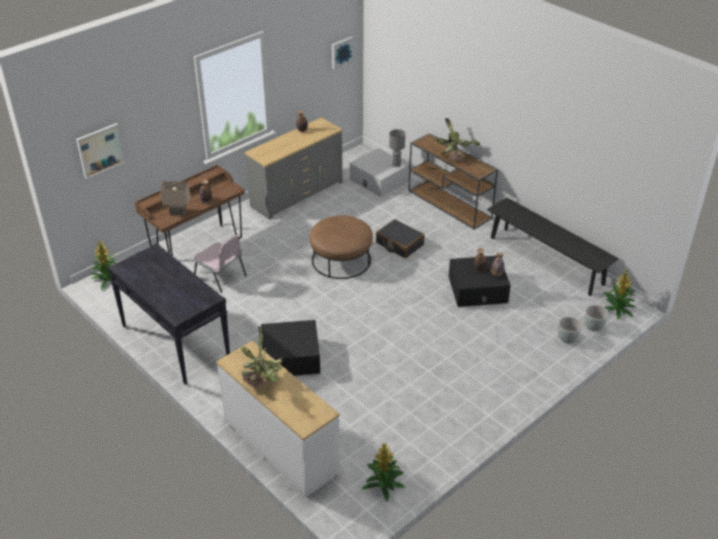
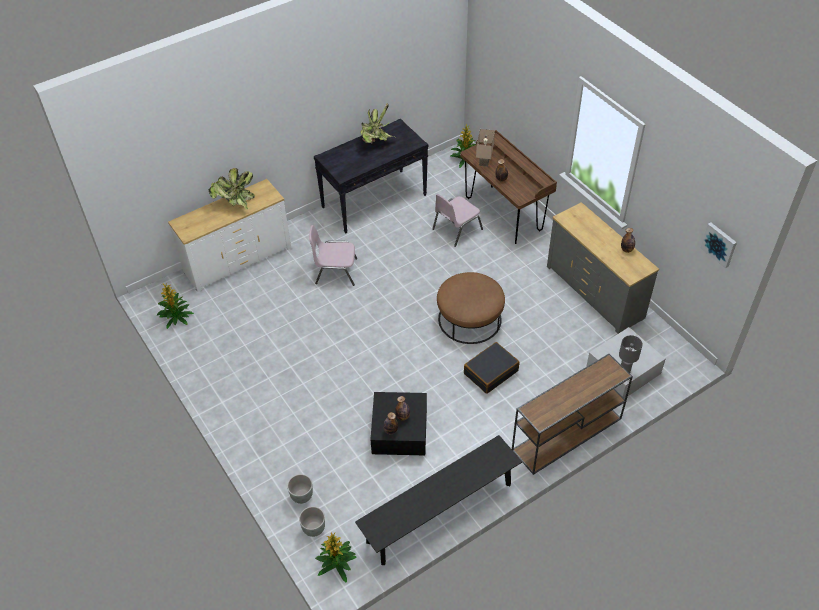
camera: 100 degrees right, 10 degrees up
picture [76,123,125,179] -> none
black storage box [261,320,320,376] -> pink chair [309,225,357,286]
potted plant [437,118,480,161] -> potted plant moved to [360,103,394,144]

